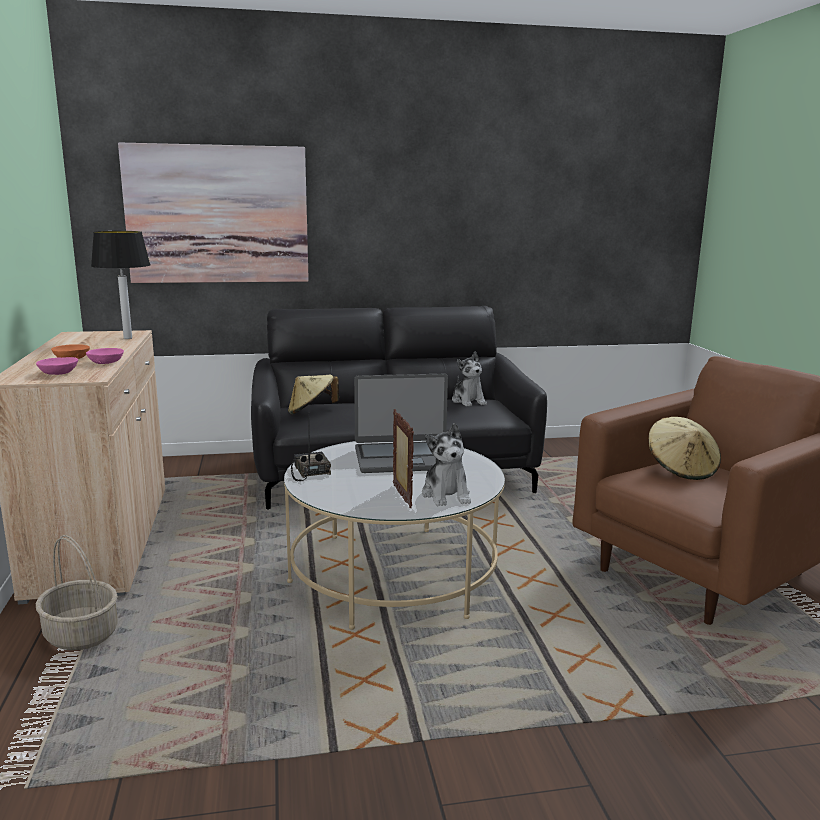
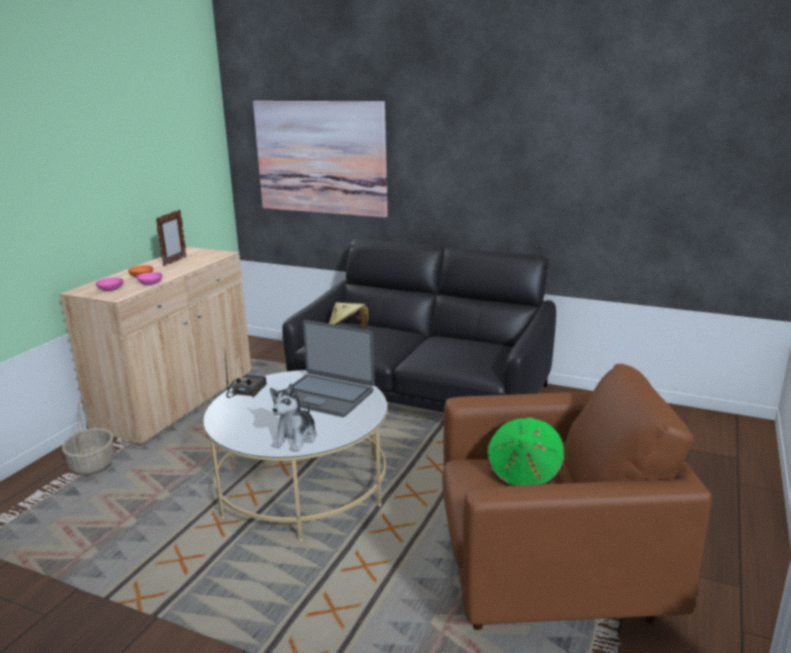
camera: 35 degrees right, 5 degrees up
table lamp [91,231,150,339] -> none
picture frame [393,409,414,508] -> picture frame moved to [156,209,187,266]
plush toy [452,351,487,406] -> none
beige hat [648,417,721,480] -> green hat [487,417,565,486]

